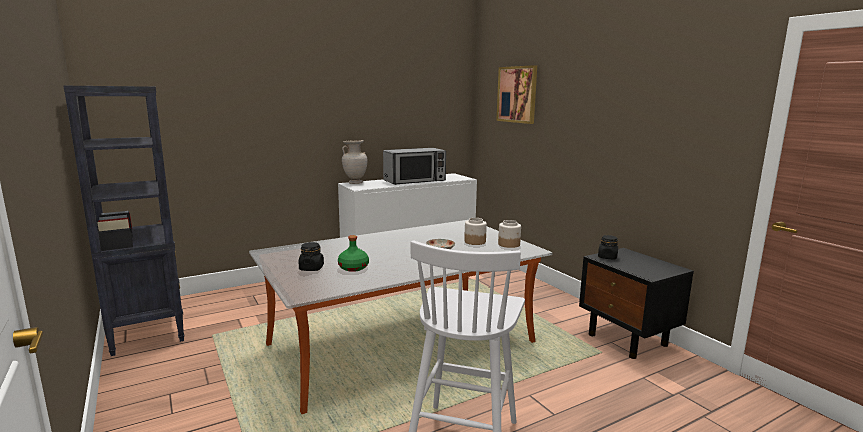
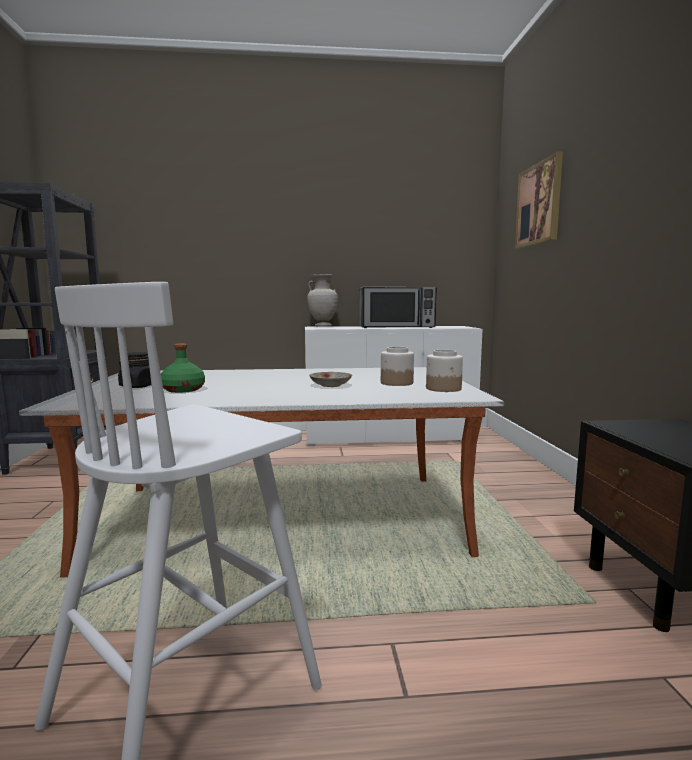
camera: 25 degrees right, 5 degrees down
black jar [598,235,618,259] -> none

